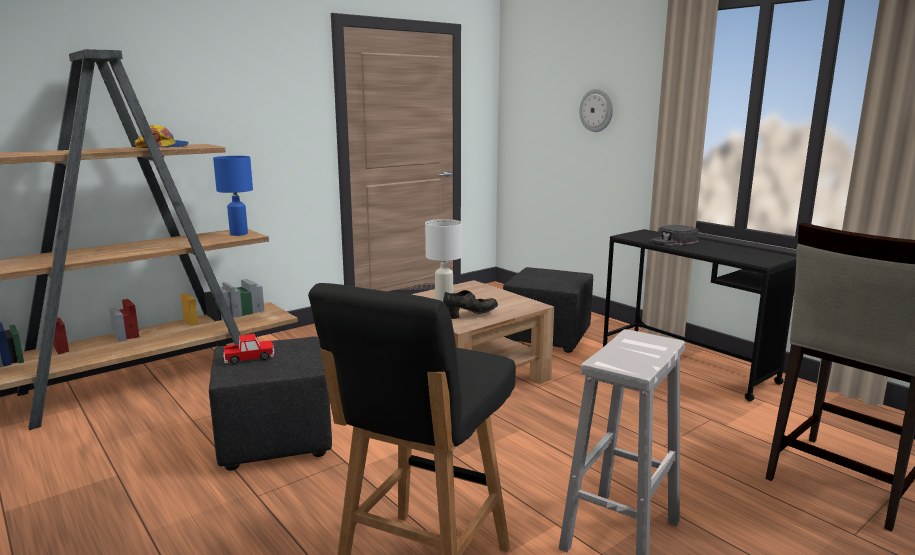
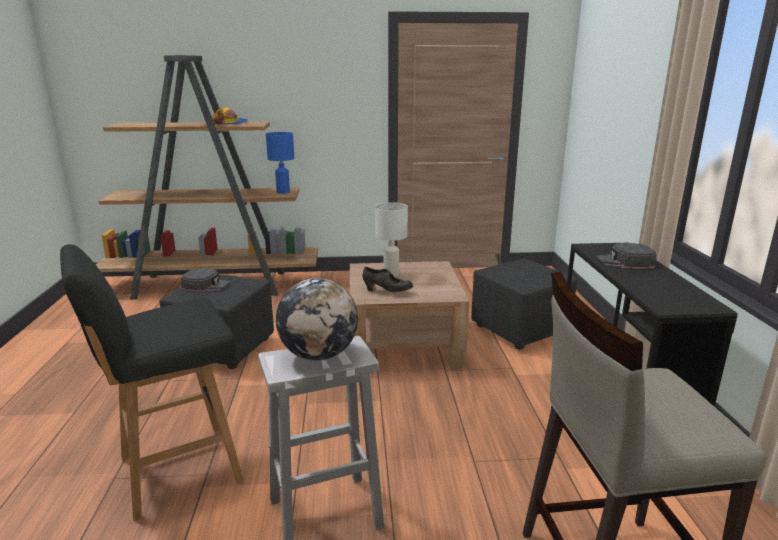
camera: 35 degrees right, 5 degrees up
toy car [223,334,275,364] -> black cap [180,268,231,292]
wall clock [579,89,613,132] -> none
none -> globe [276,278,358,361]

